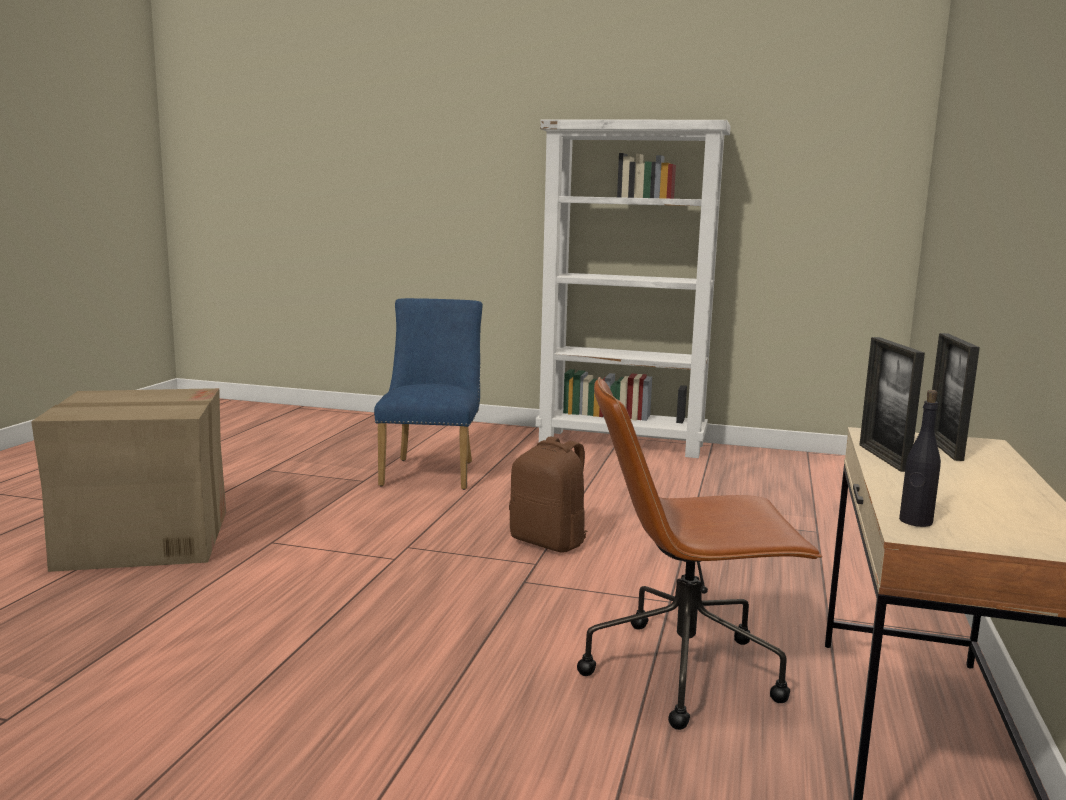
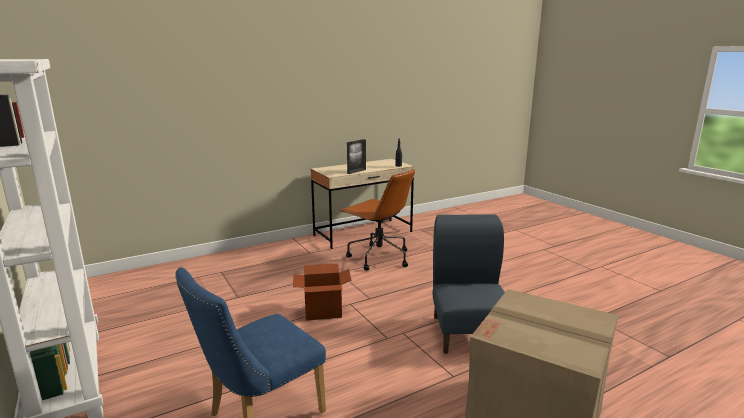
camera: 135 degrees left, 5 degrees up
brown backpack [509,437,587,553] -> cardboard box [293,263,352,320]
picture frame [932,333,980,461] -> none
none -> blue chair [432,214,505,354]

